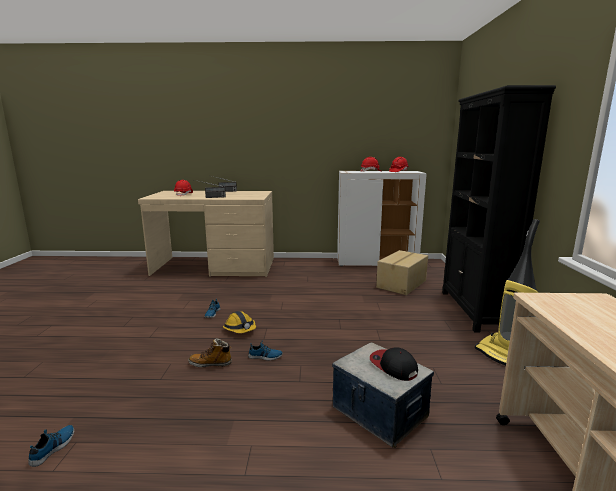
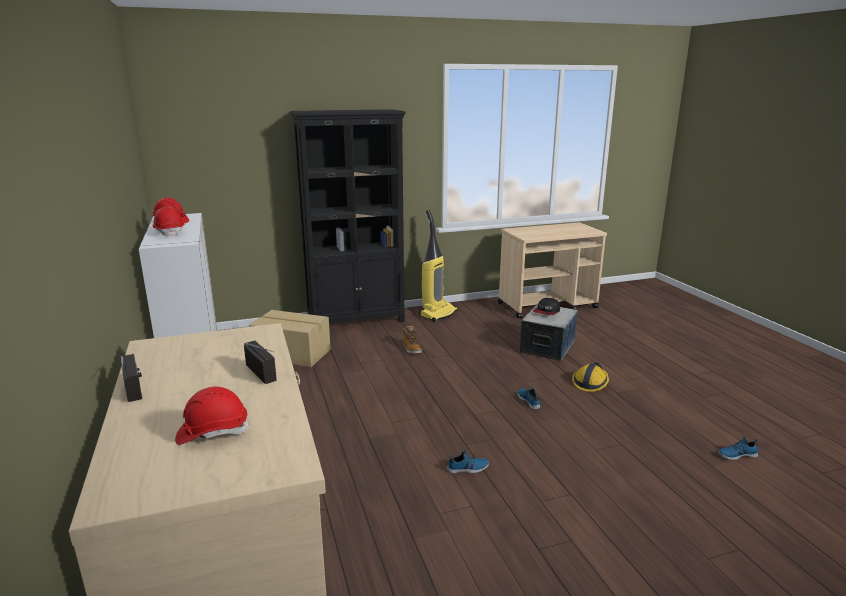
camera: 110 degrees left, 5 degrees up
boot [188,338,232,367] -> boot moved to [403,326,422,354]
hard hat [223,311,256,333] -> hard hat moved to [572,362,609,392]

